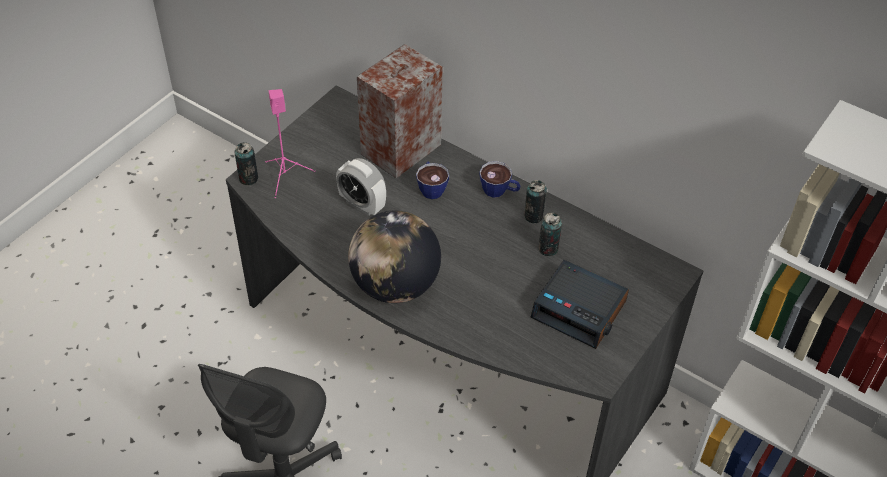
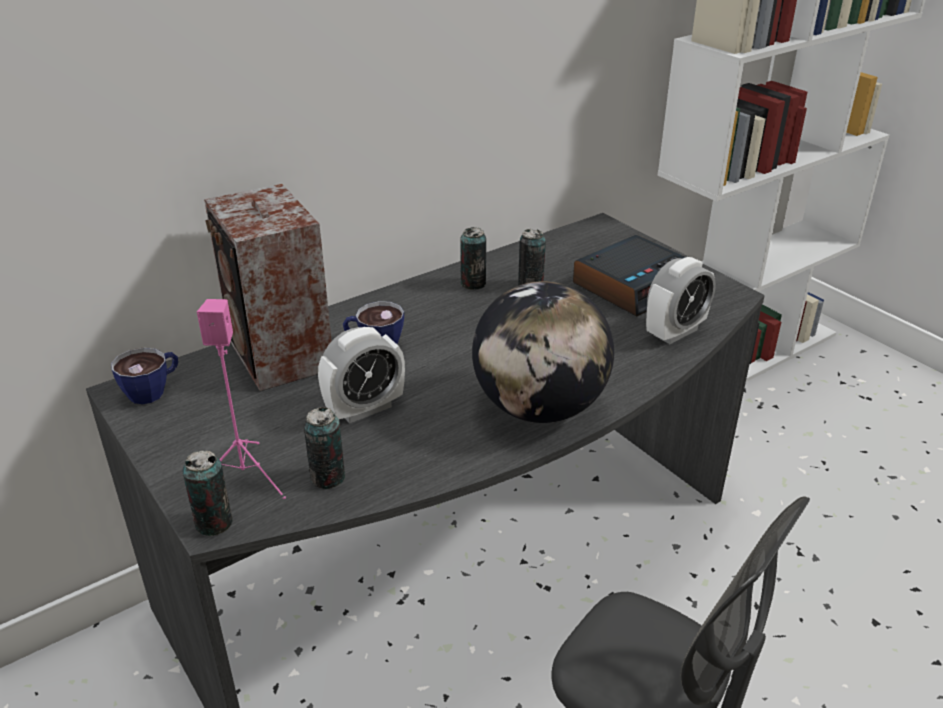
camera: 70 degrees left, 15 degrees down
cup [479,161,521,198] -> cup moved to [111,347,178,404]
none -> can [304,407,345,489]
none -> alarm clock [646,257,716,344]

